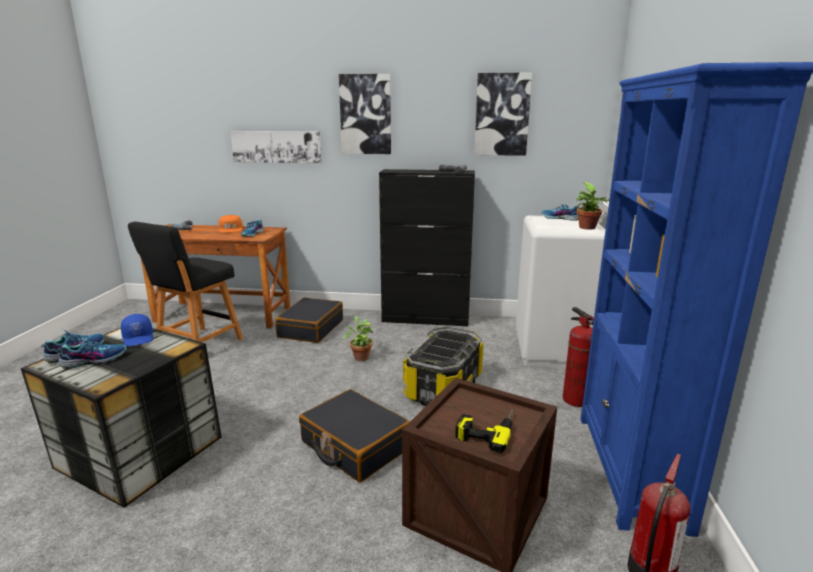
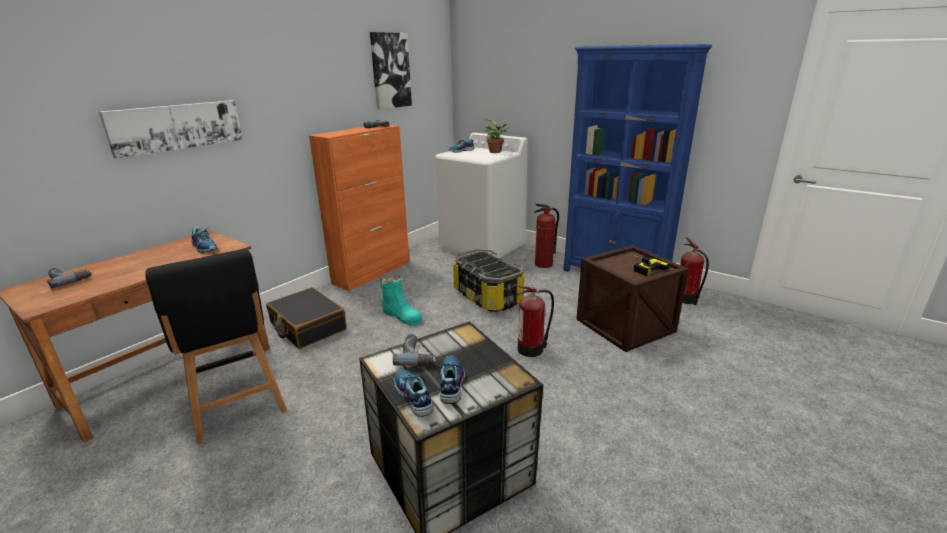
camera: 60 degrees left, 5 degrees up
blue cap [121,314,153,346] -> power drill [393,334,436,365]
orange cap [218,215,243,232] -> none
black suitcase [299,389,410,482] -> fire extinguisher [516,285,554,357]
picture [339,74,391,154] -> none
potted plant [342,316,374,361] -> turquoise boot [381,276,422,325]
black cabinet [379,169,475,326] -> orange cabinet [309,125,410,291]

